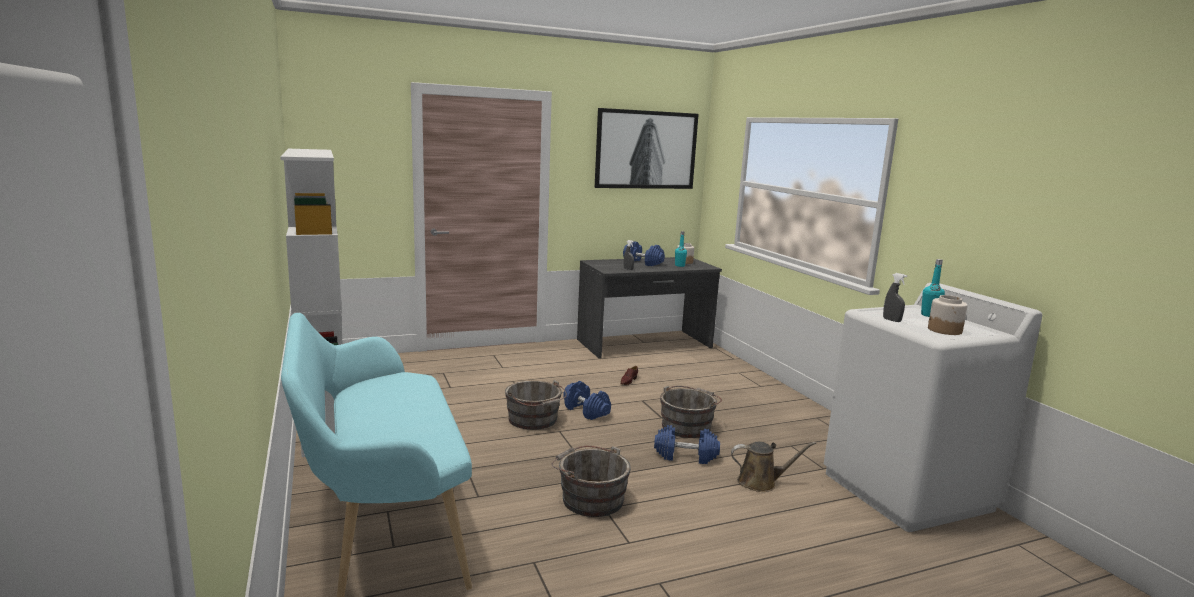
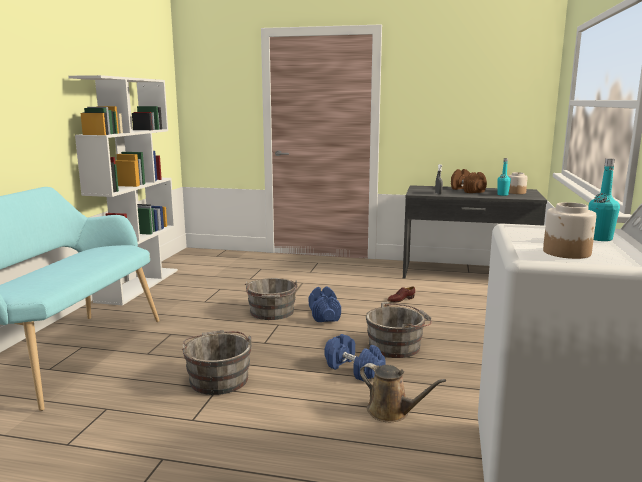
camera: 35 degrees right, 0 degrees up
picture [595,108,699,189] -> none
blue dumbbell [623,241,665,266] -> brown dumbbell [451,169,487,193]
grey spray bottle [883,273,907,322] -> none

